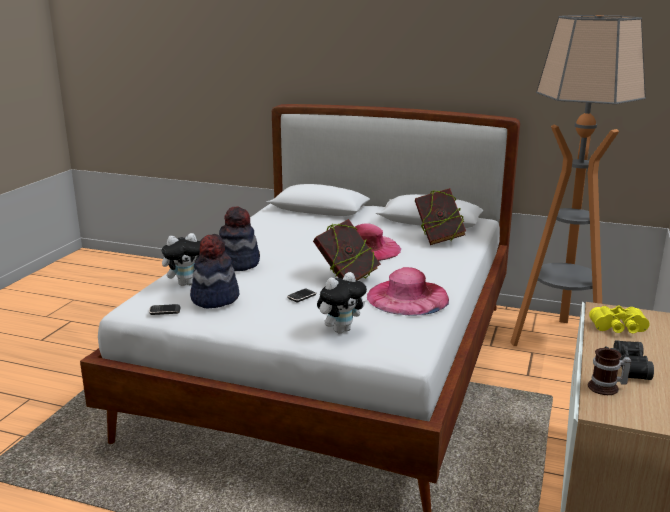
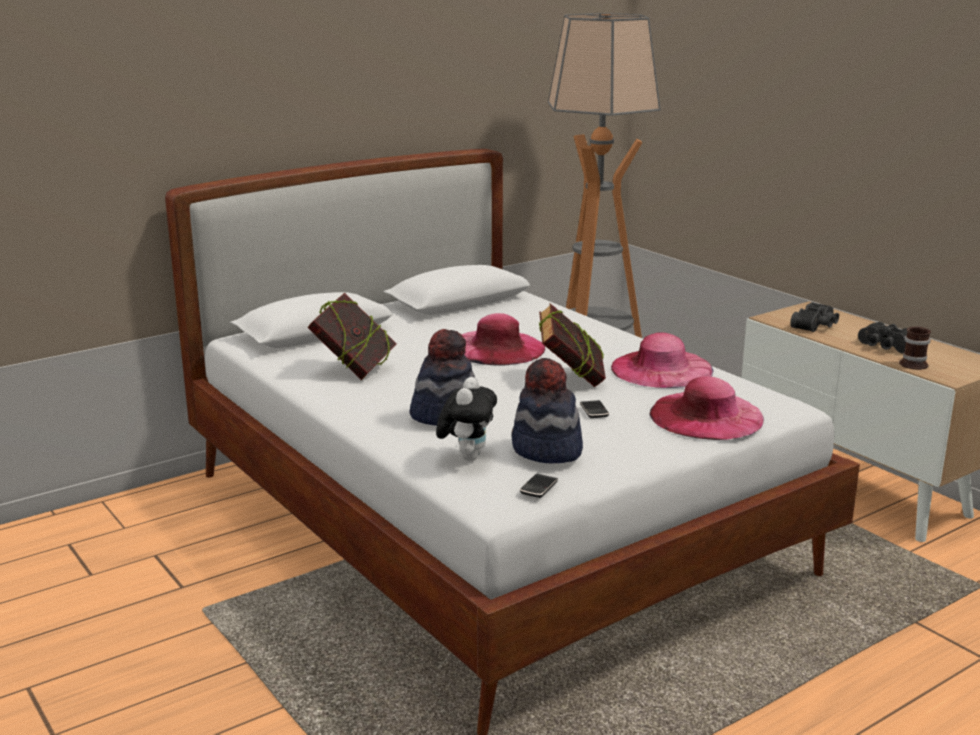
camera: 55 degrees left, 0 degrees up
plush toy [317,272,367,334] -> pink hat [649,376,764,440]
book [415,188,466,245] -> book moved to [307,293,397,380]
yellow binoculars [589,306,650,334] -> black binoculars [790,302,839,332]

